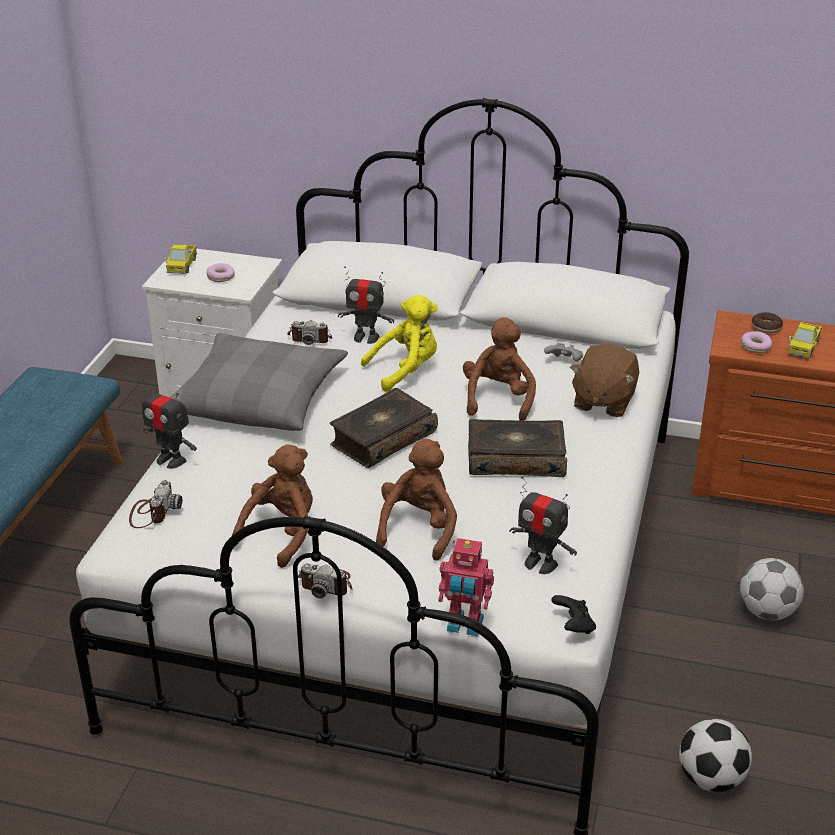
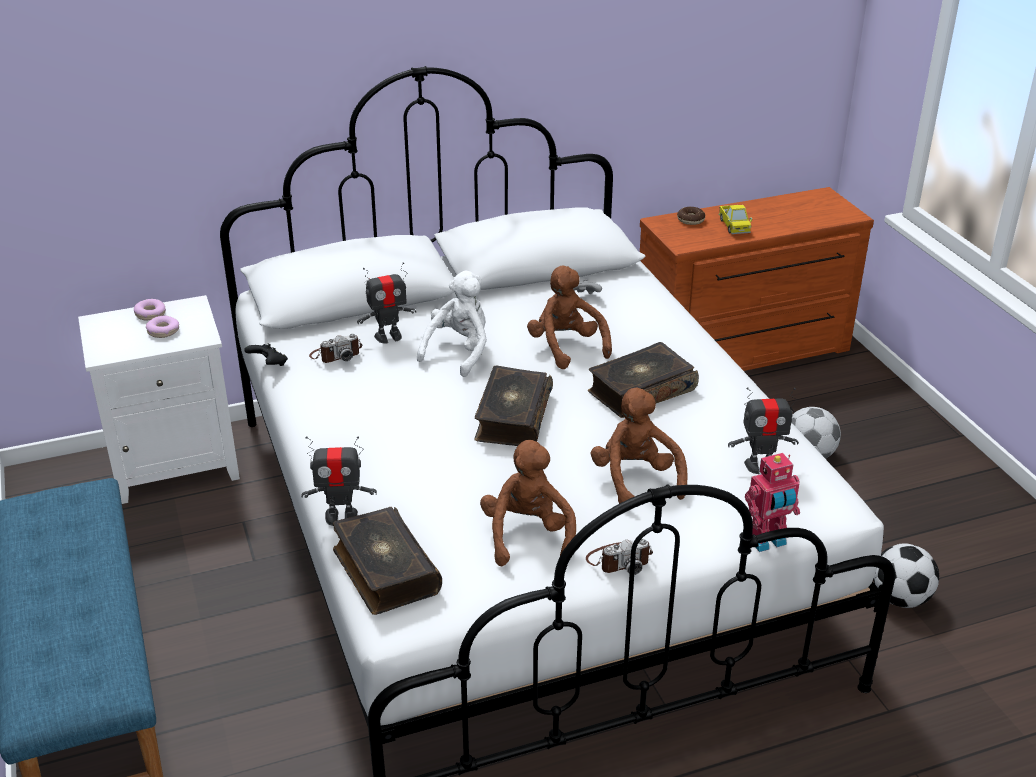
camera: 35 degrees left, 0 degrees up
camera [129,480,182,528] -> book [333,507,442,615]
toy truck [165,244,197,274] -> none
grey pillow [170,333,348,431] -> none
yellow plush toy [361,295,438,392] -> white plush toy [417,270,487,377]
black game controller [551,595,596,634] -> black game controller moved to [244,344,288,366]
brown plush toy [570,344,639,417] -> none
donut [741,331,772,353] -> donut moved to [134,299,166,320]

